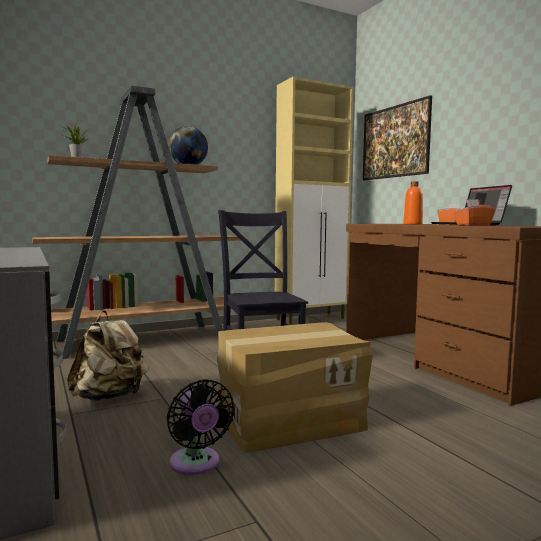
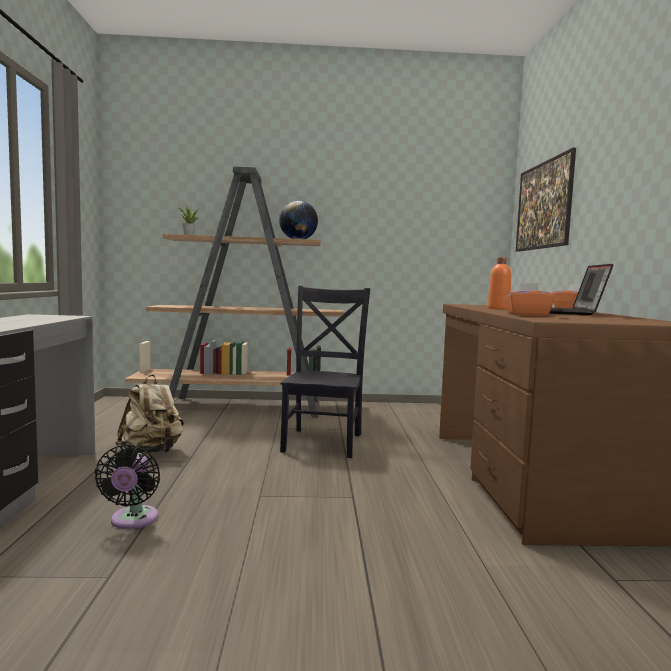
camera: 25 degrees right, 0 degrees up
cardboard box [217,322,372,453] -> none
beige cabinet [275,77,353,325] -> none

